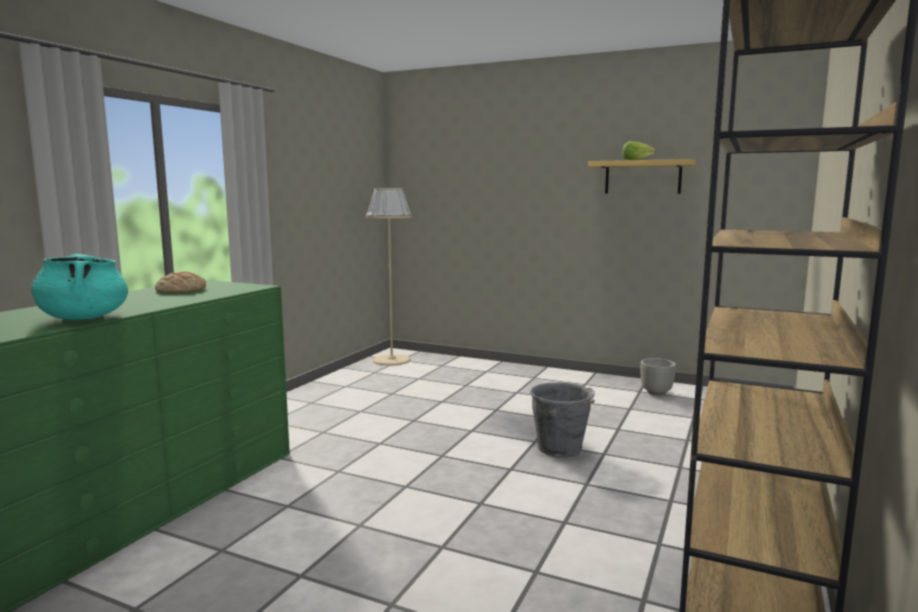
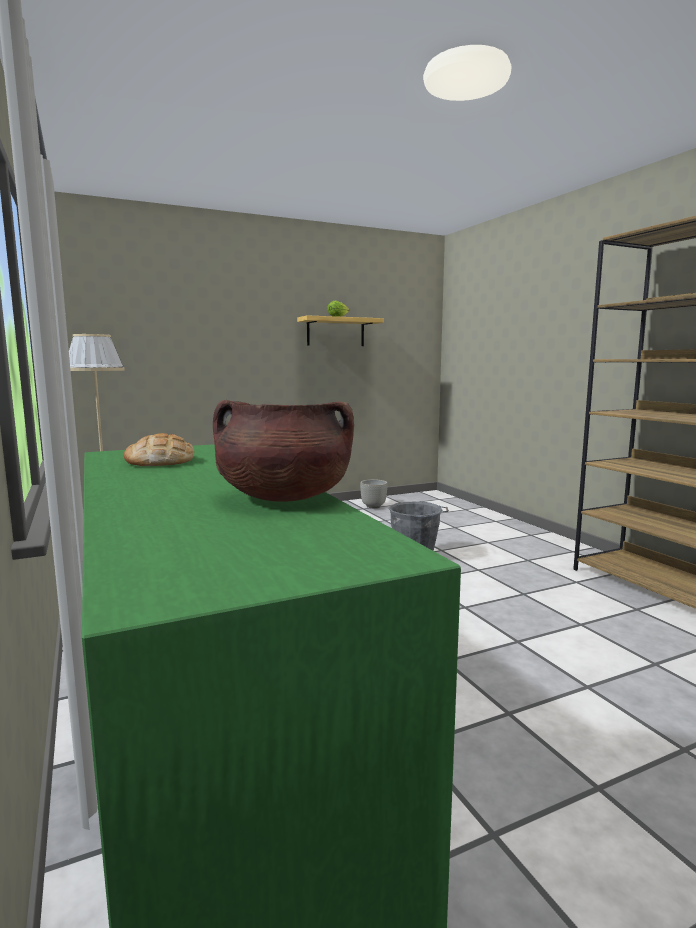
camera: 50 degrees left, 0 degrees up
turquoise cooking pot [31,254,128,320] -> brown cooking pot [213,400,354,502]

